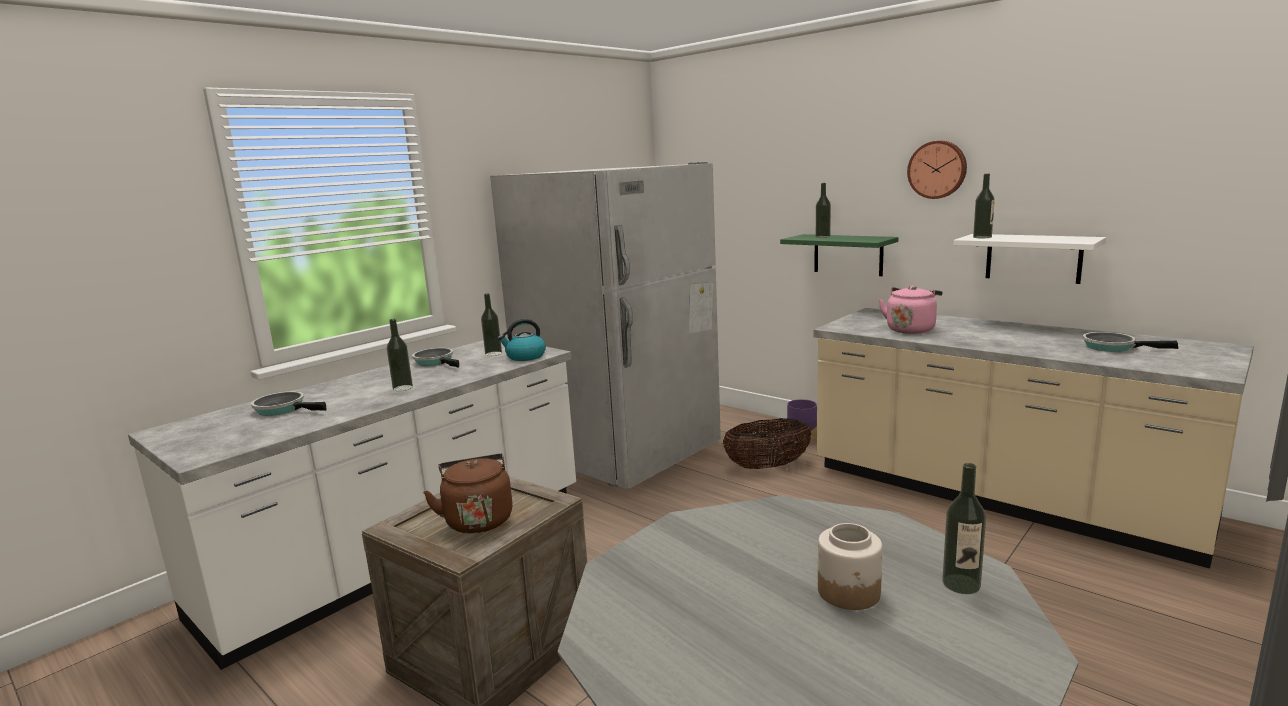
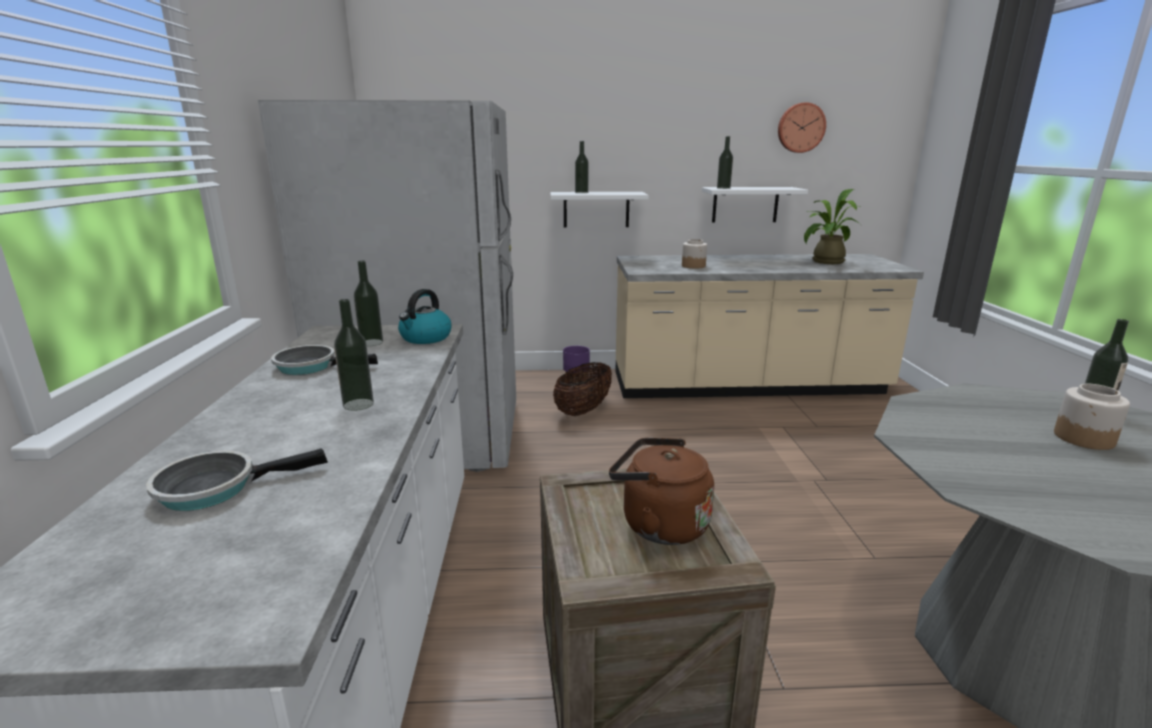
camera: 45 degrees left, 5 degrees up
green shelf [780,234,898,276] -> white shelf [551,192,649,227]
pink kettle [879,286,942,334] -> jar [682,239,707,268]
wall clock [907,141,967,199] -> wall clock moved to [778,102,826,153]
frying pan [1083,332,1178,352] -> potted plant [804,189,861,264]

